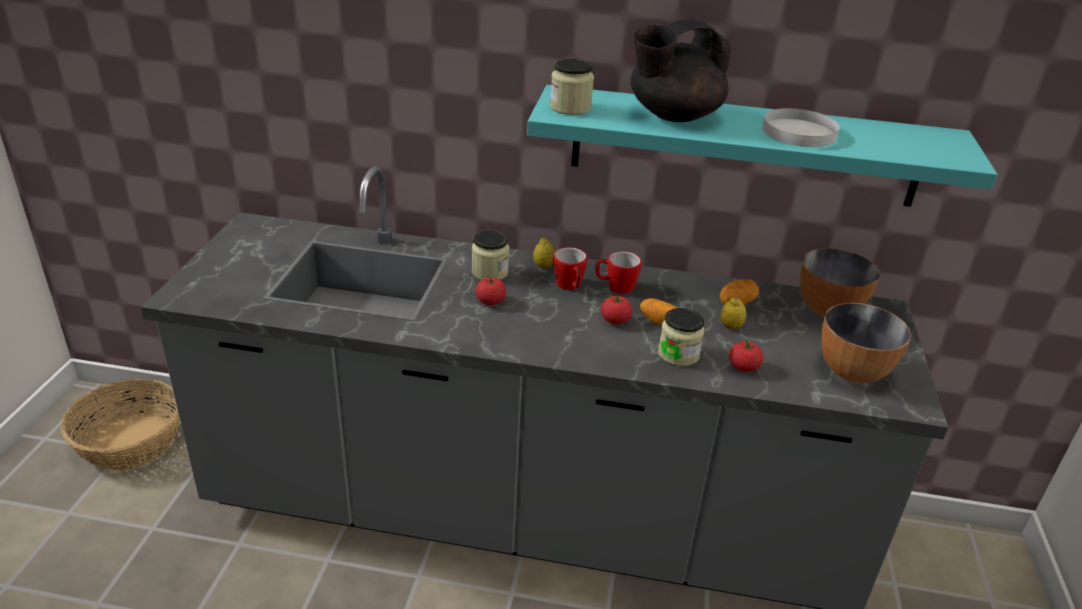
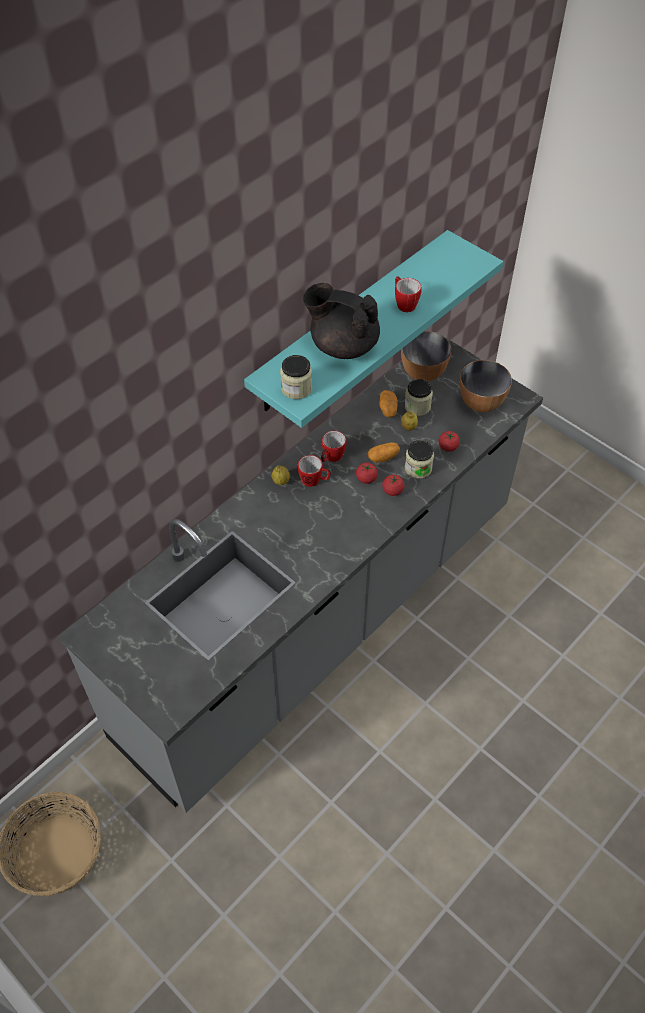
camera: 55 degrees left, 20 degrees up
jar [472,231,509,280] -> jar moved to [405,379,433,416]
tomato [476,277,506,305] -> tomato moved to [382,475,405,496]
black teapot [631,19,731,122] -> black teapot turned 105 degrees clockwise [303,283,380,359]
white plate [762,108,840,147] -> mug [395,276,422,312]

